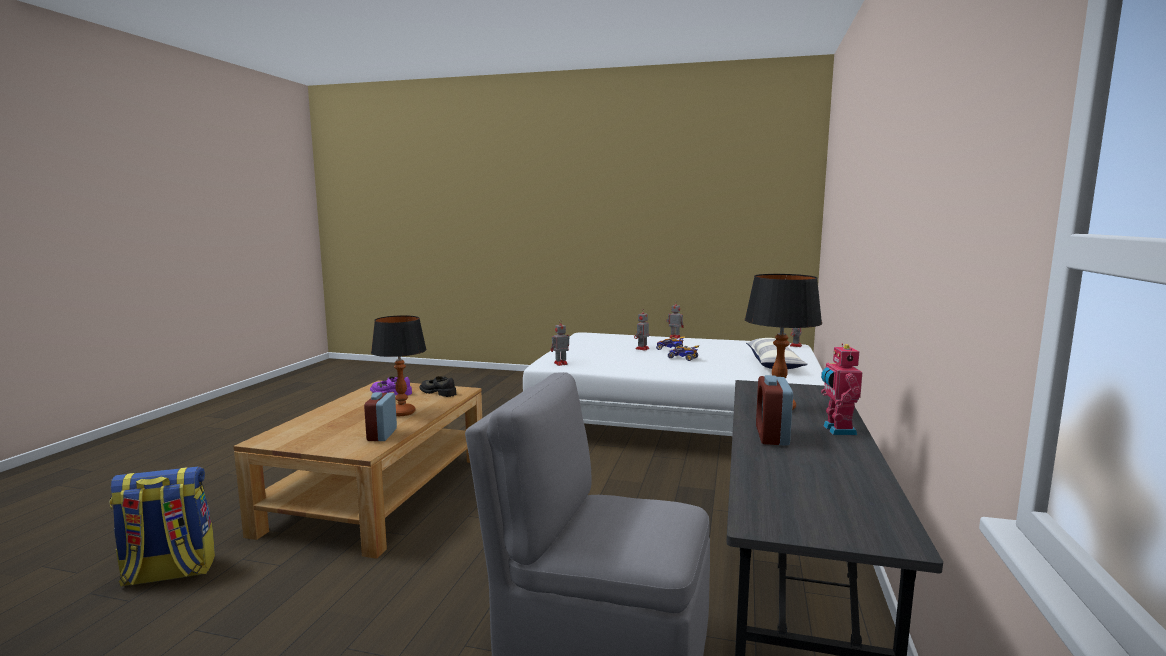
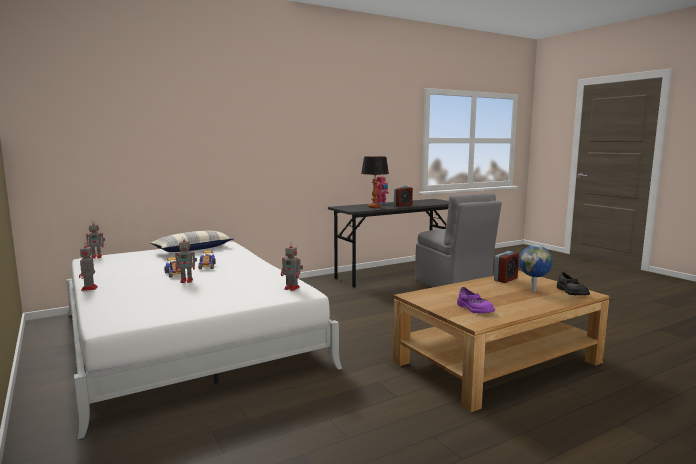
camera: 135 degrees left, 0 degrees up
backpack [109,466,215,587] -> none
table lamp [371,315,427,416] -> none
black shoe [419,376,456,397] -> black shoe moved to [557,272,590,295]
none -> globe [519,245,553,292]

